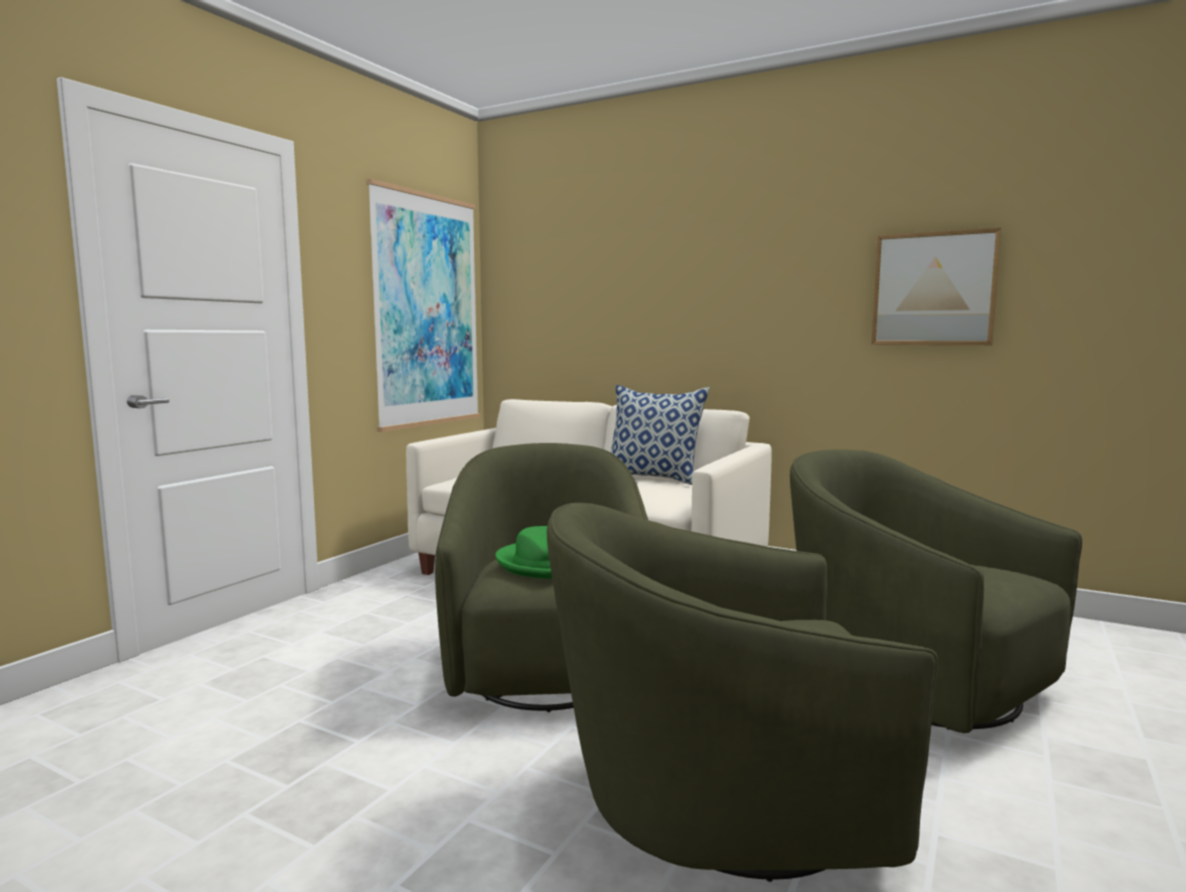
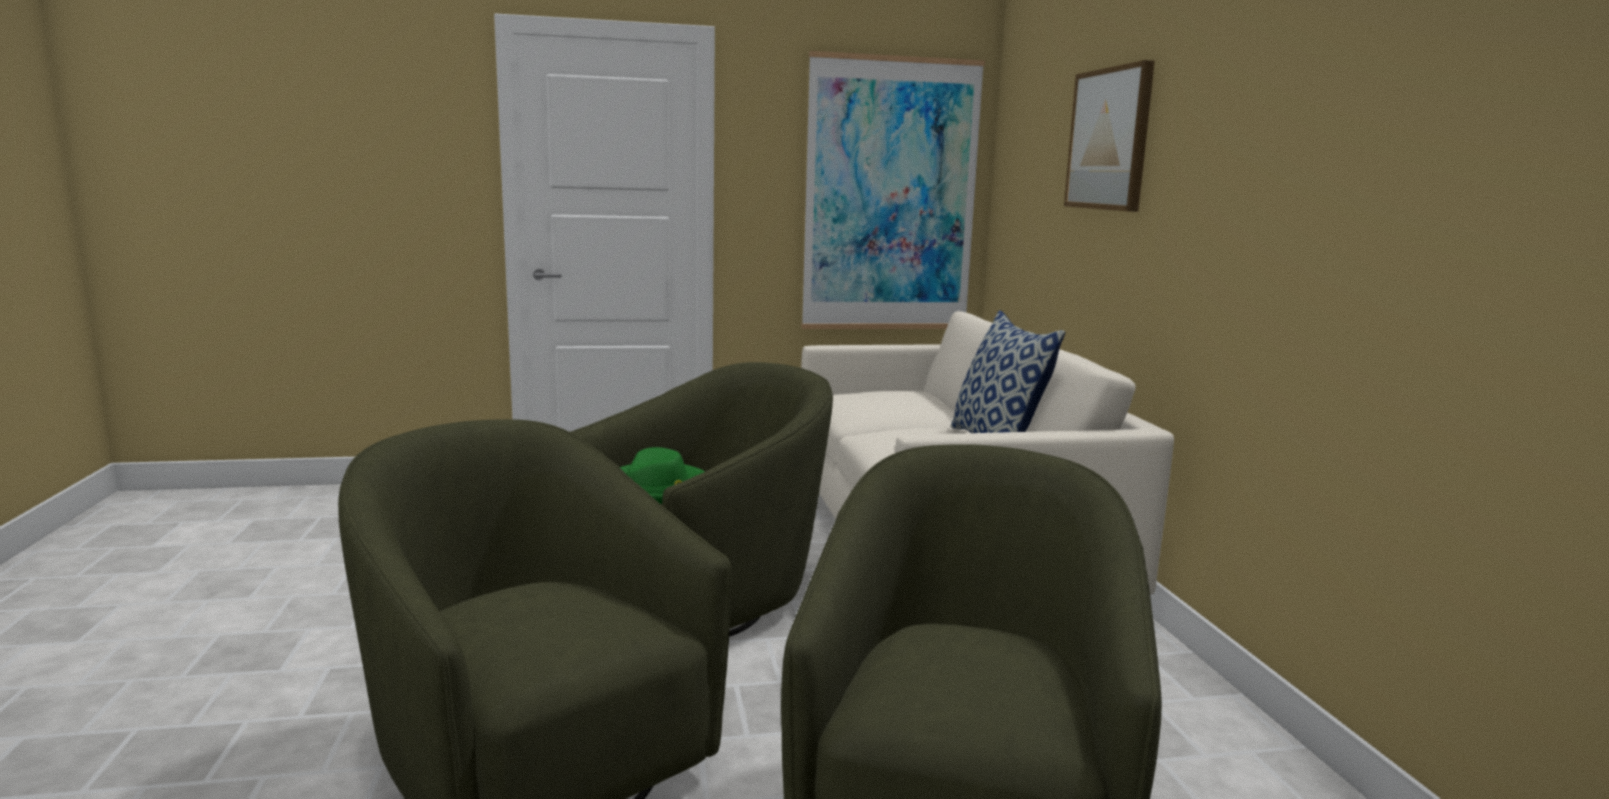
camera: 50 degrees right, 5 degrees up
picture [871,228,1002,345] -> picture moved to [1064,60,1155,212]

